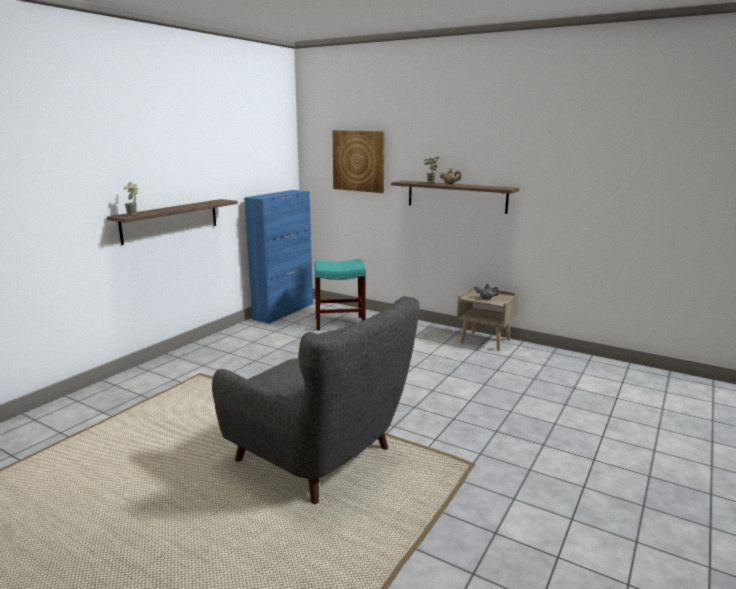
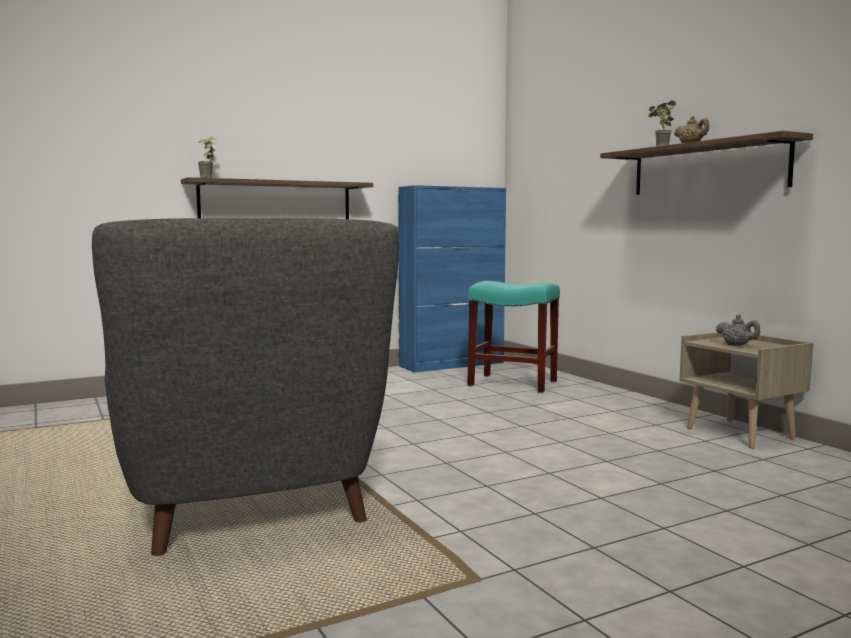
camera: 30 degrees right, 10 degrees down
picture [333,130,385,193] -> none

